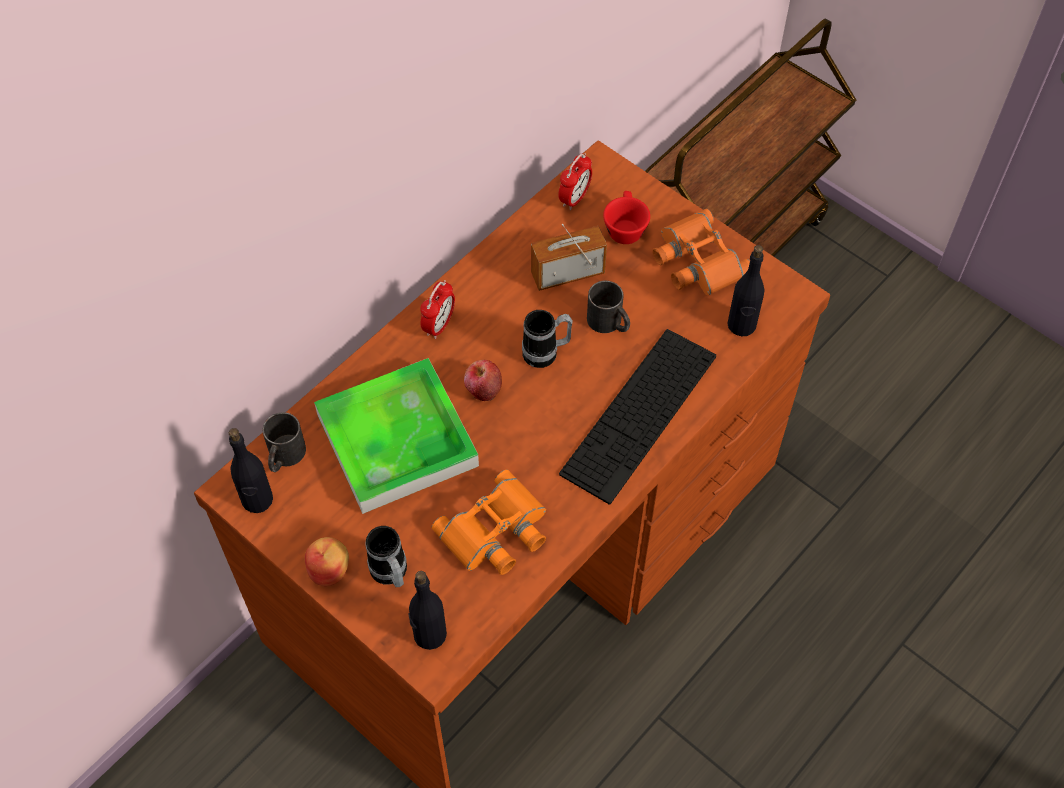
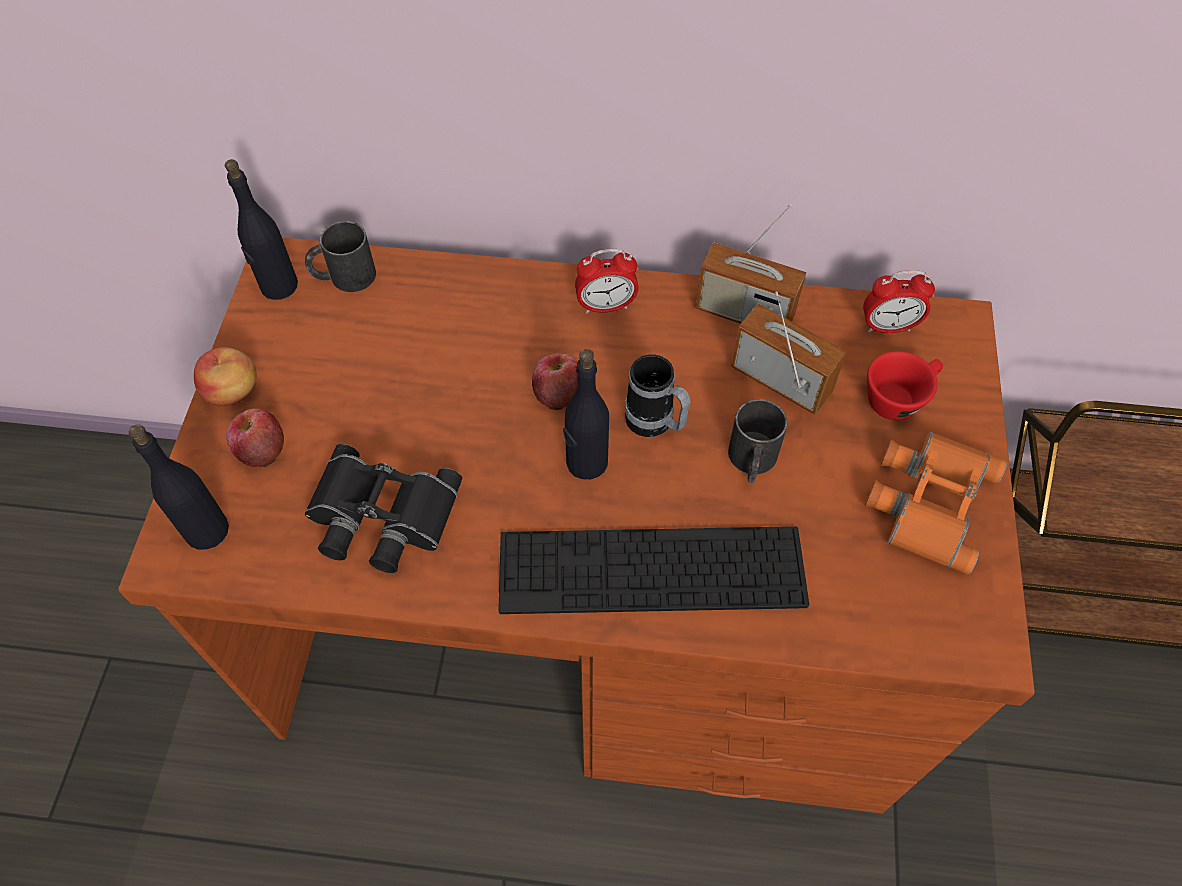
camera: 55 degrees right, 0 degrees up
tray [314,358,479,514] -> none
mug [365,526,407,587] -> apple [226,408,284,467]
orange binoculars [432,469,546,575] -> black binoculars [305,444,462,573]
black bottle [727,245,764,336] -> black bottle moved to [563,349,609,480]
none -> radio [695,204,806,324]

